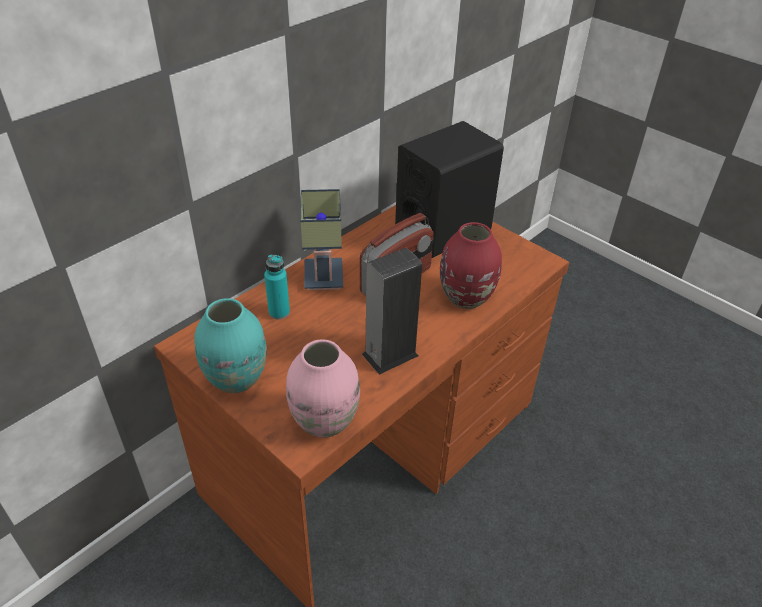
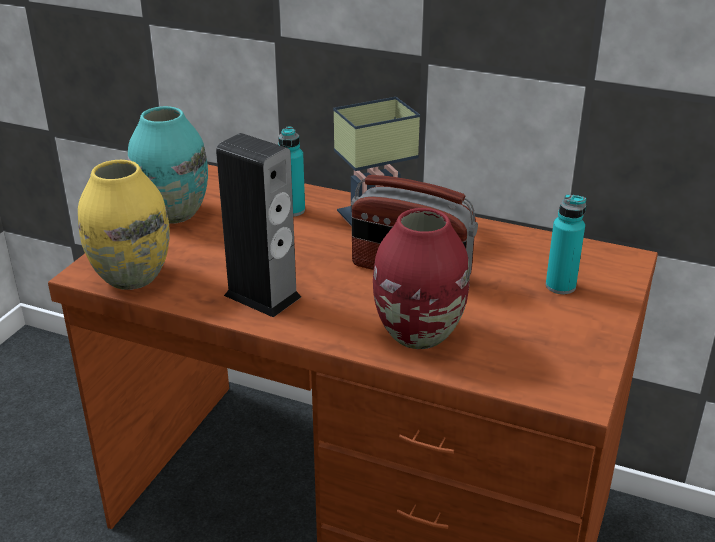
camera: 70 degrees right, 10 degrees down
pink vase [286,339,360,438] -> yellow vase [78,160,170,290]
black speaker [395,121,504,258] -> turquoise bottle [546,194,586,294]

